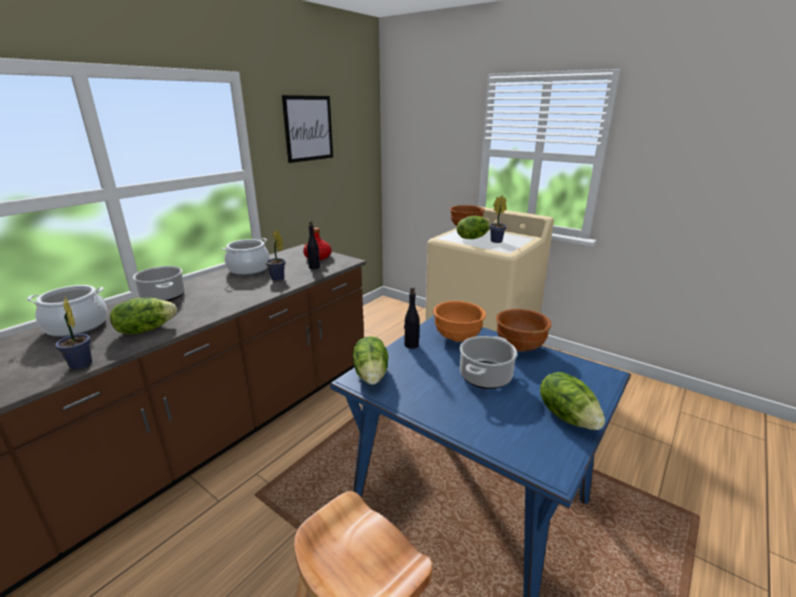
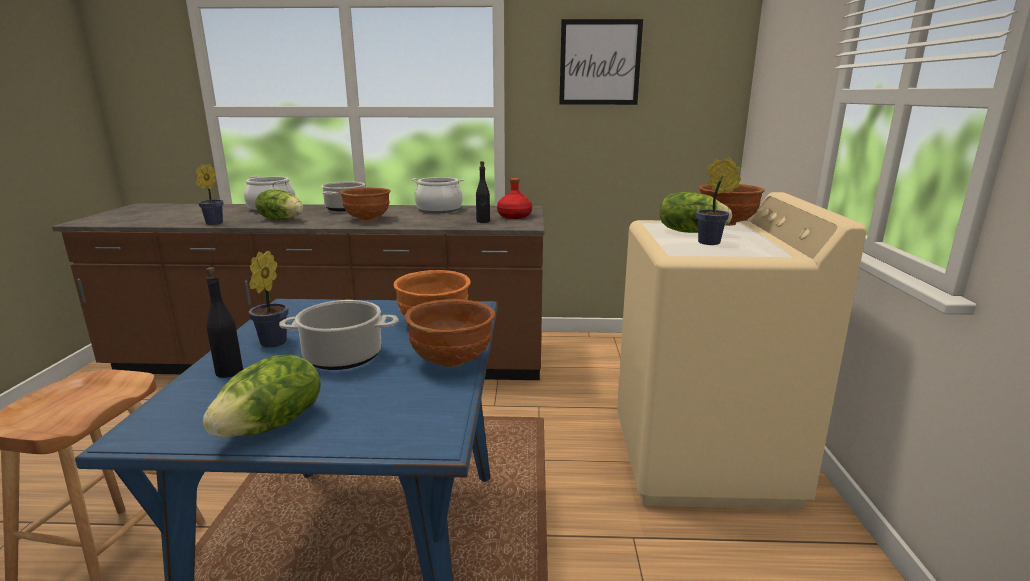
camera: 55 degrees right, 5 degrees down
potted plant [266,230,285,281] -> potted plant moved to [249,251,288,347]
lettuce [353,336,388,385] -> none
black bottle [404,287,419,349] -> black bottle moved to [206,267,243,378]
none -> brown bowl [340,188,391,221]

